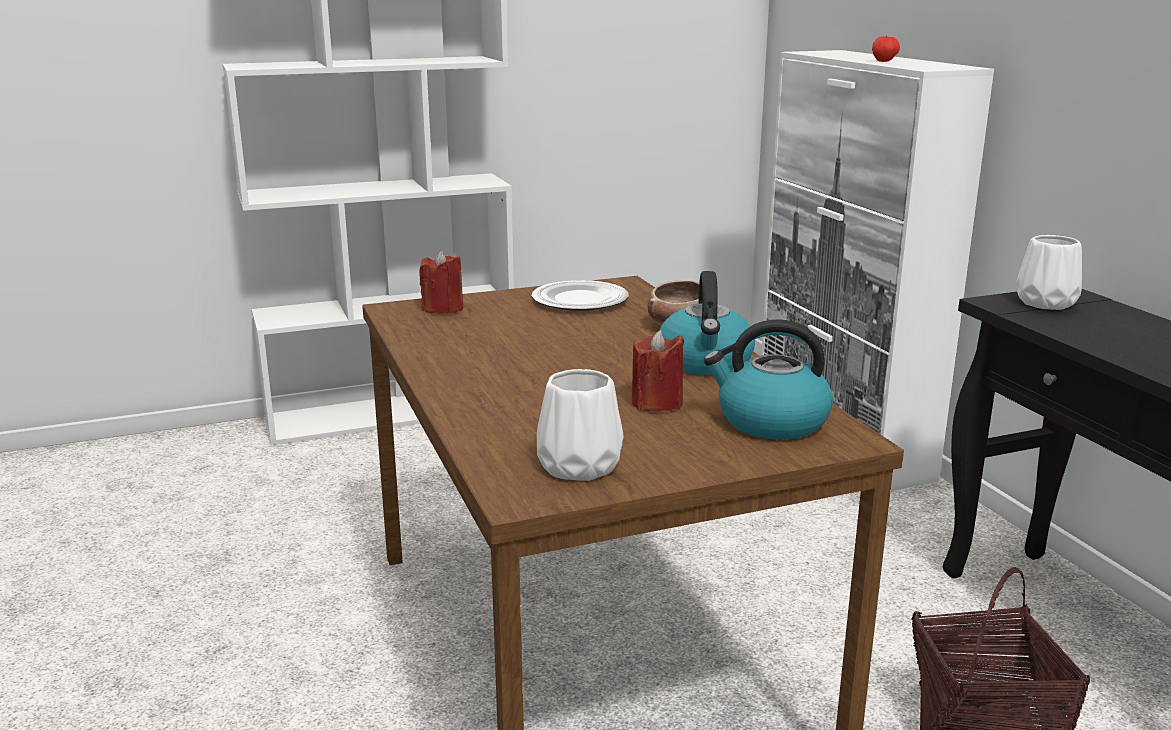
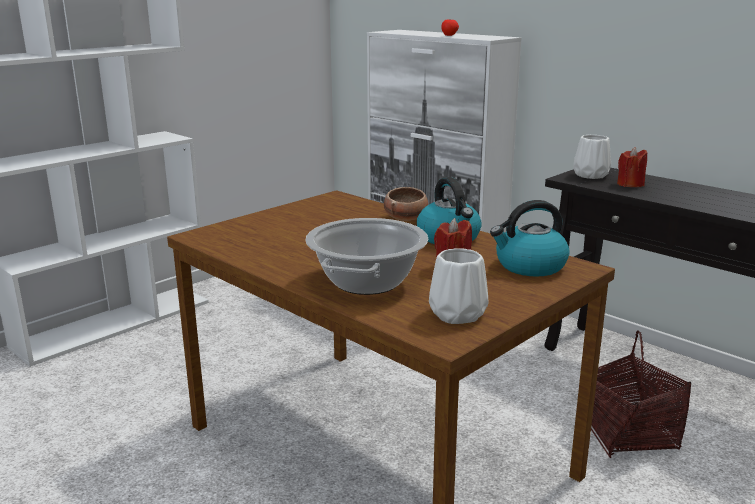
camera: 25 degrees left, 0 degrees up
red candle [419,250,463,314] -> red candle moved to [617,147,647,187]
plate [532,280,629,311] -> none
none -> cooking pot [305,218,428,295]

